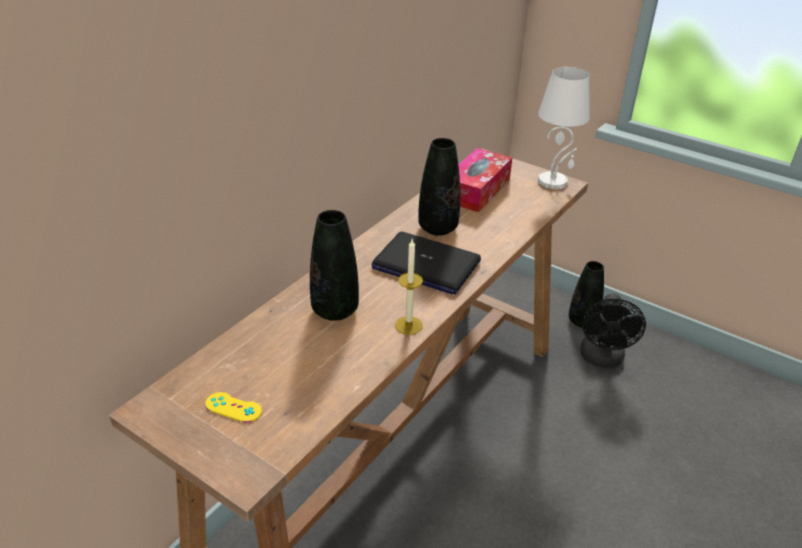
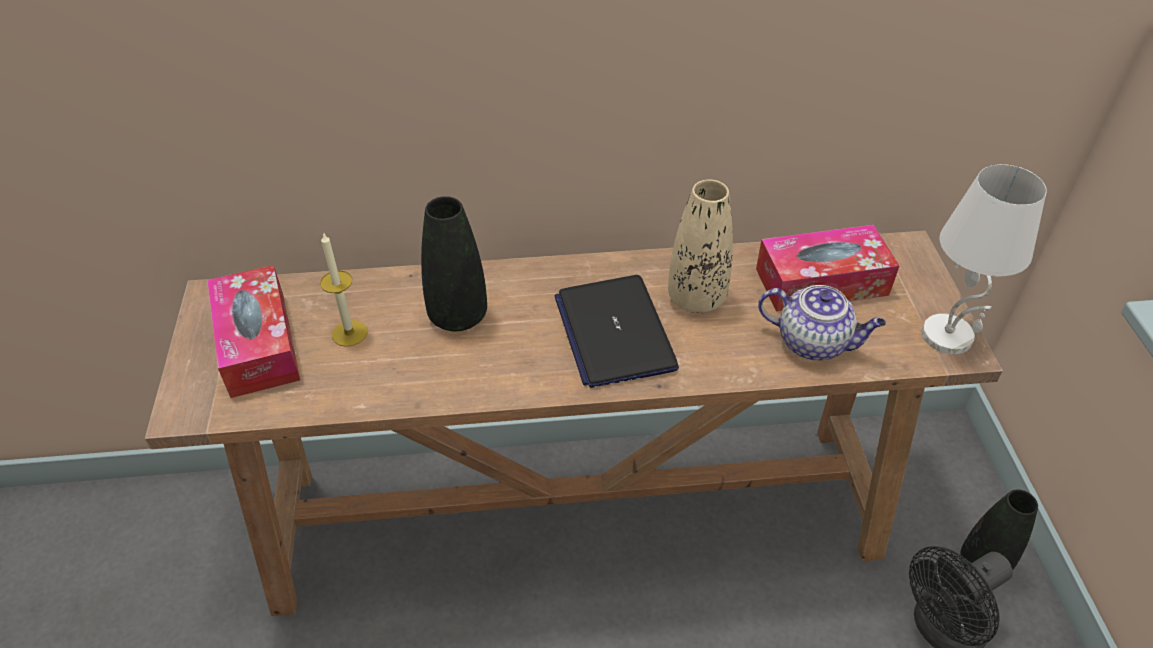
camera: 50 degrees right, 10 degrees up
yellow game controller [205,392,262,423] -> tissue box [207,265,300,398]
candle [395,239,423,335] -> candle moved to [320,232,368,347]
black vase [418,138,460,236] -> beige vase [668,180,733,313]
none -> teapot [758,285,886,361]

